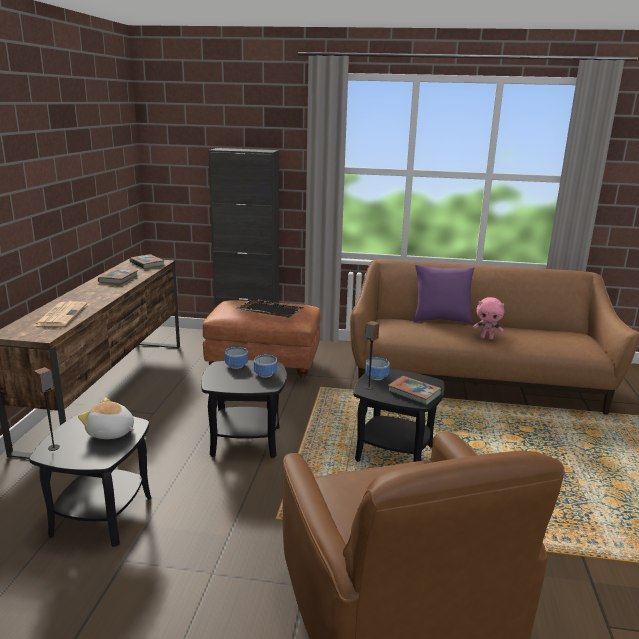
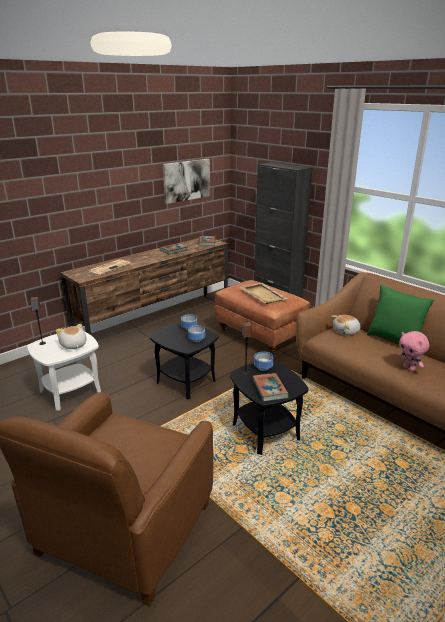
camera: 40 degrees right, 5 degrees up
black side table [29,413,151,547] -> white side table [27,332,101,411]
black tray [237,298,304,318] -> beige tray [240,283,288,304]
purple pillow [414,264,475,324] -> green pillow [367,284,434,343]
none -> picture [163,159,210,204]
none -> plush toy [331,315,361,335]

